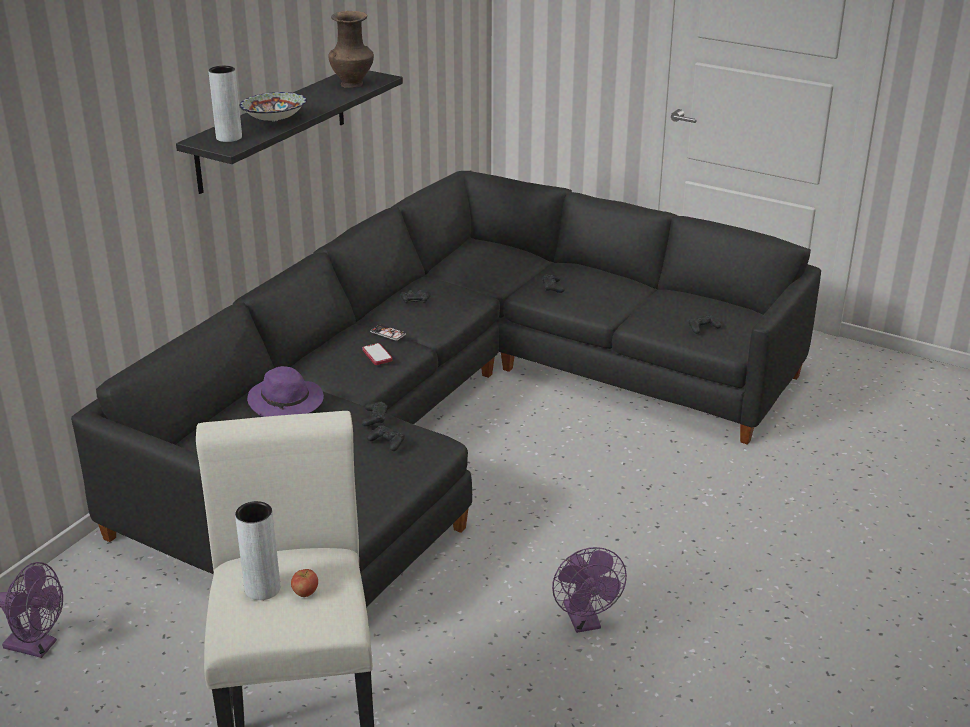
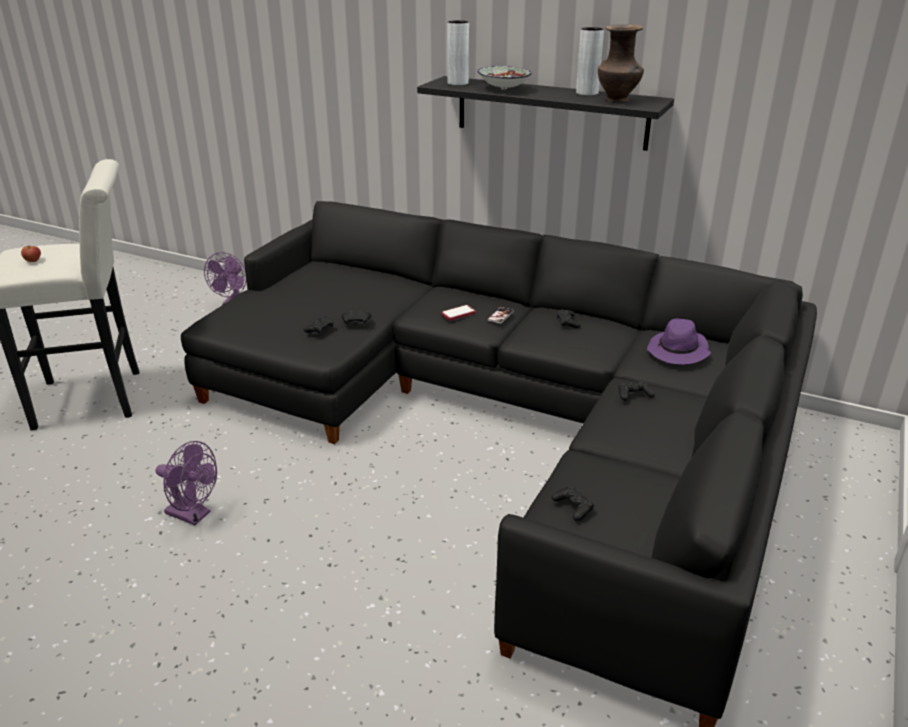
camera: 85 degrees right, 0 degrees up
grey vase [235,501,280,600] -> grey vase moved to [576,27,604,96]
purple hat [247,366,324,417] -> purple hat moved to [647,319,711,365]
purple fan [552,547,627,633] -> purple fan turned 135 degrees counterclockwise [155,441,217,525]

